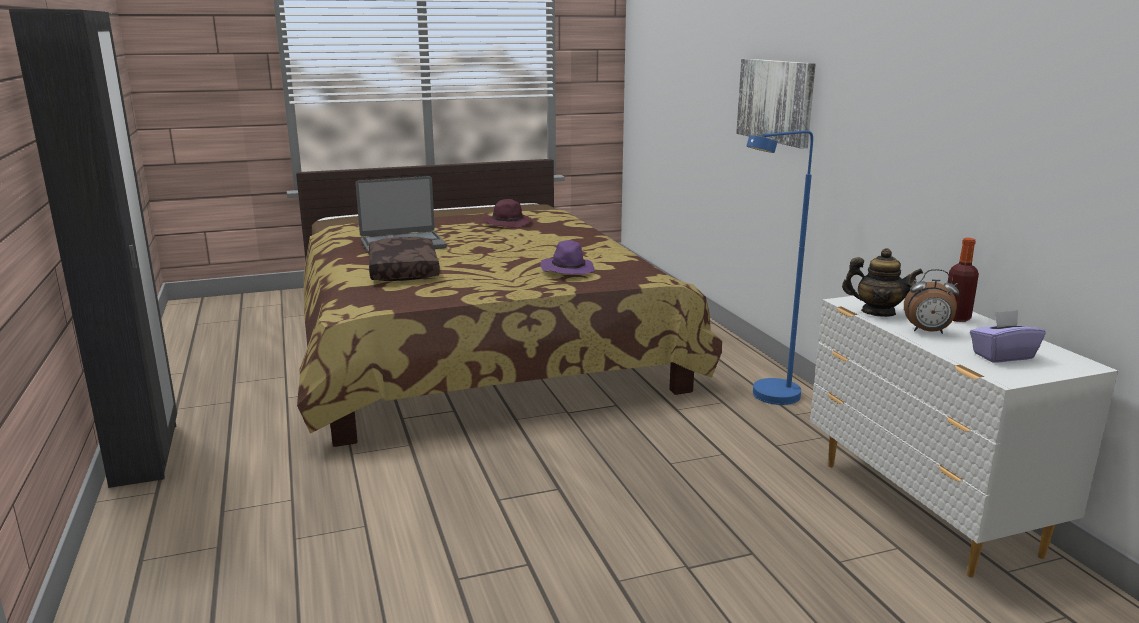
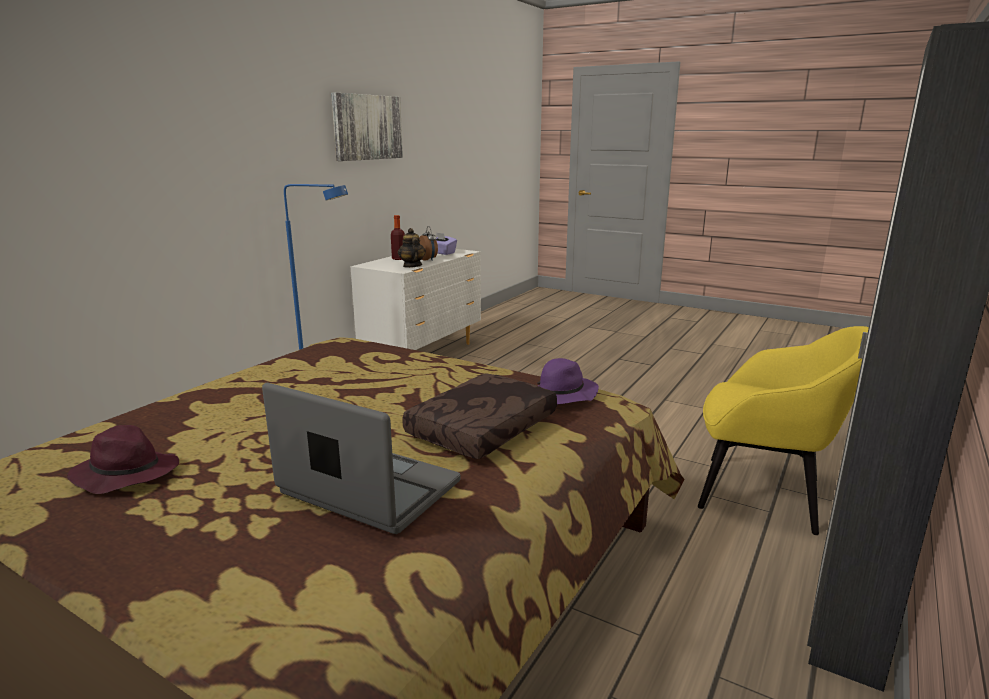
camera: 130 degrees left, 0 degrees up
purple hat [540,240,595,274] -> purple hat moved to [537,358,599,405]
picture [736,59,816,149] -> picture moved to [331,92,403,161]
none -> yellow armchair [698,326,869,535]

